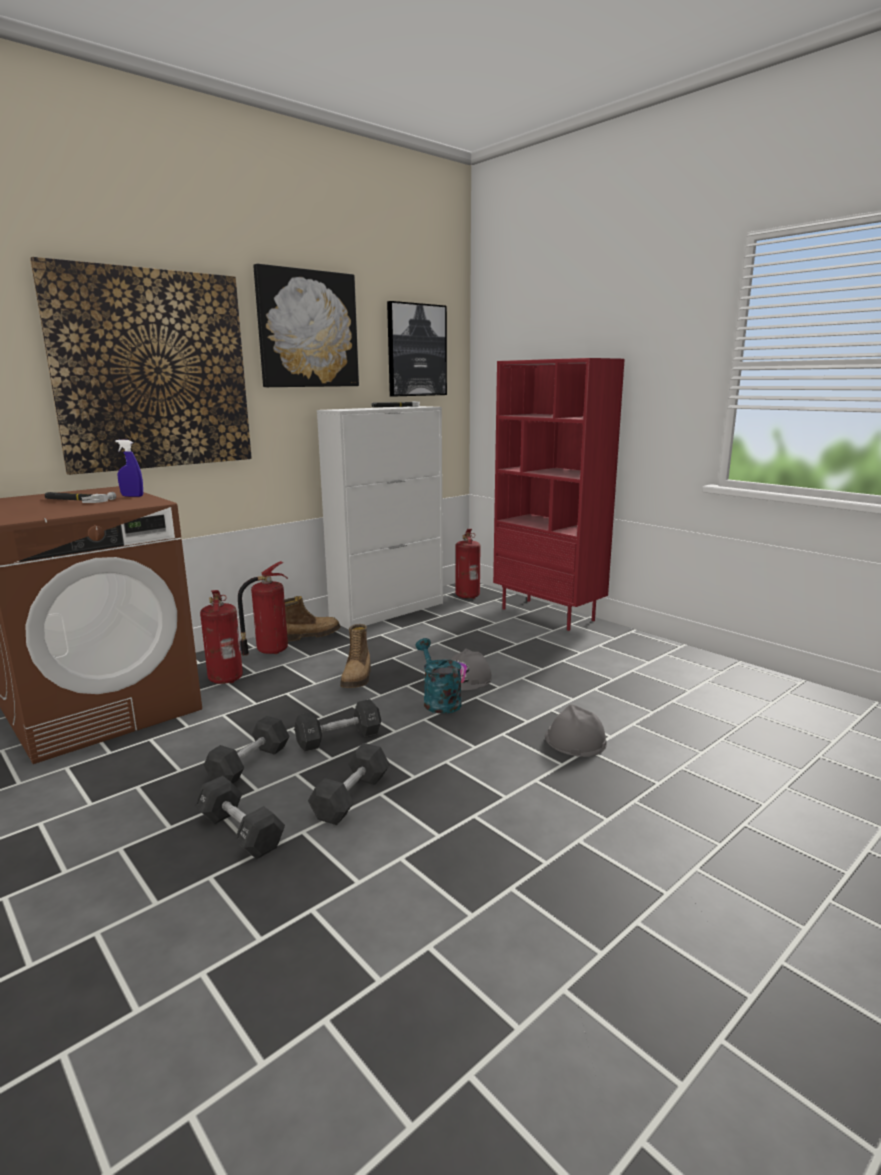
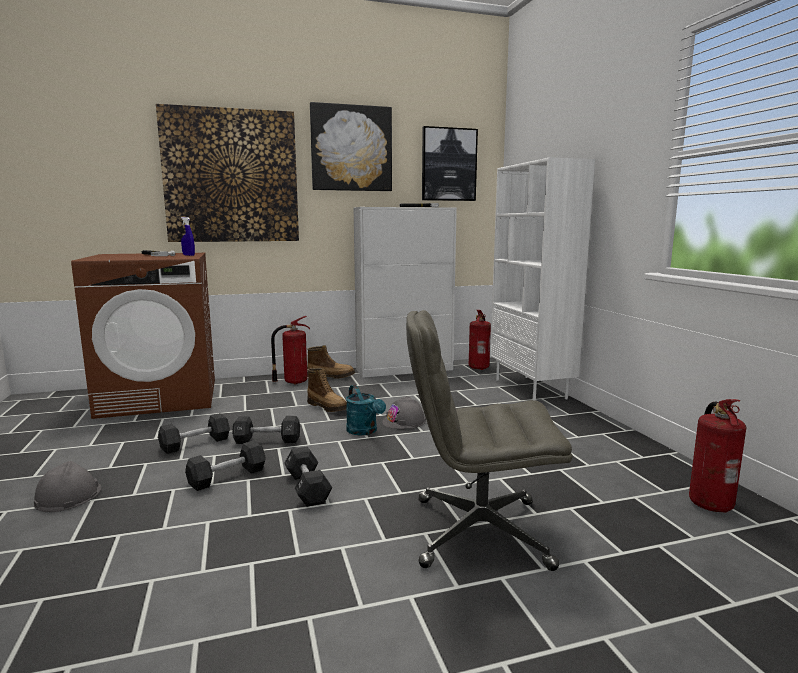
camera: 25 degrees right, 5 degrees down
black dumbbell [194,776,285,859] -> black dumbbell moved to [284,447,332,507]
fire extinguisher [200,590,243,684] -> fire extinguisher moved to [689,399,746,513]
boot [340,624,371,688] -> boot turned 75 degrees counterclockwise [307,368,347,412]
turquoise watering can [416,638,462,714] -> turquoise watering can turned 150 degrees clockwise [346,385,386,435]
red bookcase [493,358,625,631] -> white bookcase [490,157,595,401]
grey hard hat [545,704,607,757] -> grey hard hat moved to [34,461,102,512]
none -> grey office chair [406,310,573,571]

